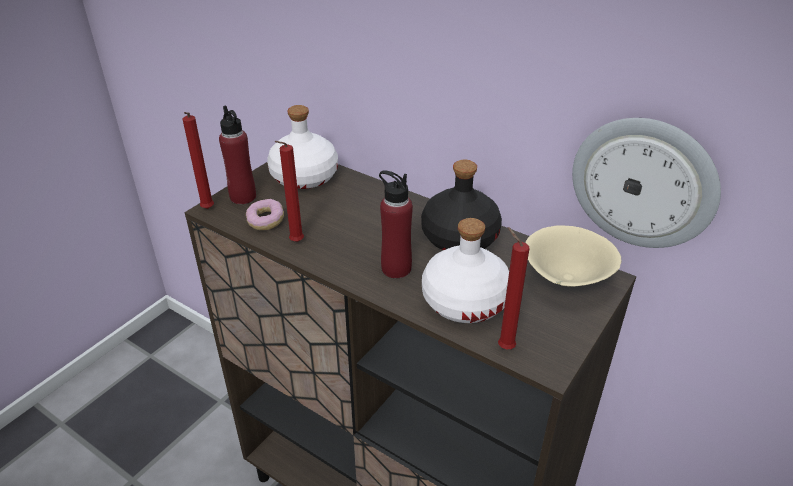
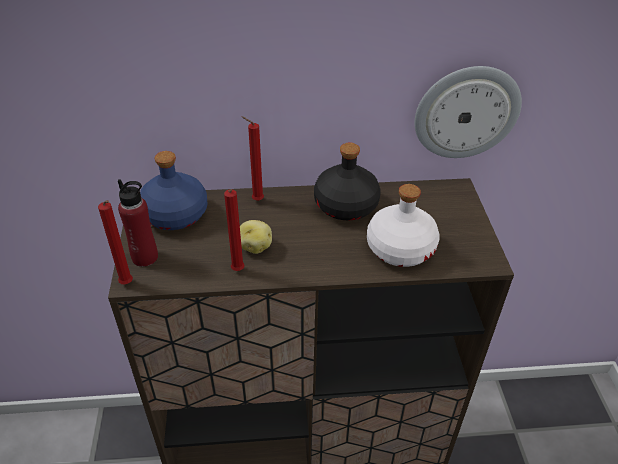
camera: 40 degrees left, 5 degrees up
donut [246,199,284,230] -> none
white bottle [267,105,338,189] -> blue bottle [140,151,208,230]
red bottle [379,171,413,278] -> none
red candle [498,227,530,349] -> red candle moved to [242,116,264,201]
beige bowl [525,225,622,287] -> none
none -> potato [240,220,272,254]

